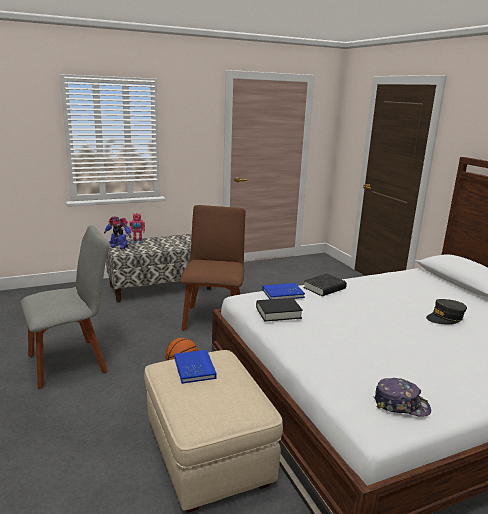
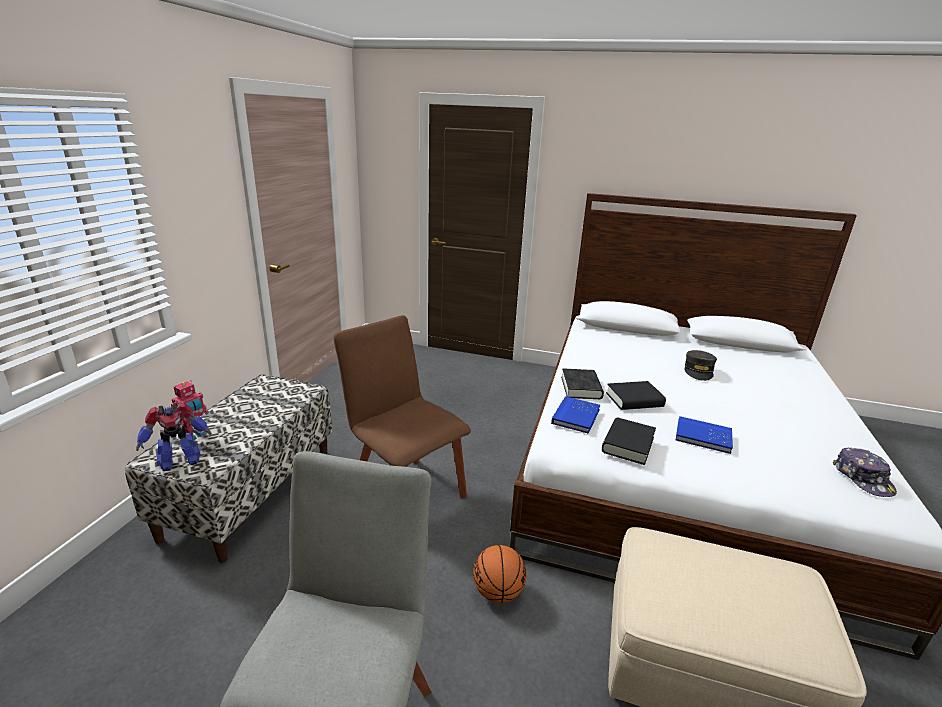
camera: 50 degrees left, 5 degrees up
blue book [174,350,217,384] -> blue book moved to [676,416,733,454]
cap [374,378,431,417] -> cap turned 120 degrees clockwise [833,448,897,497]
none -> black book [606,381,666,410]

